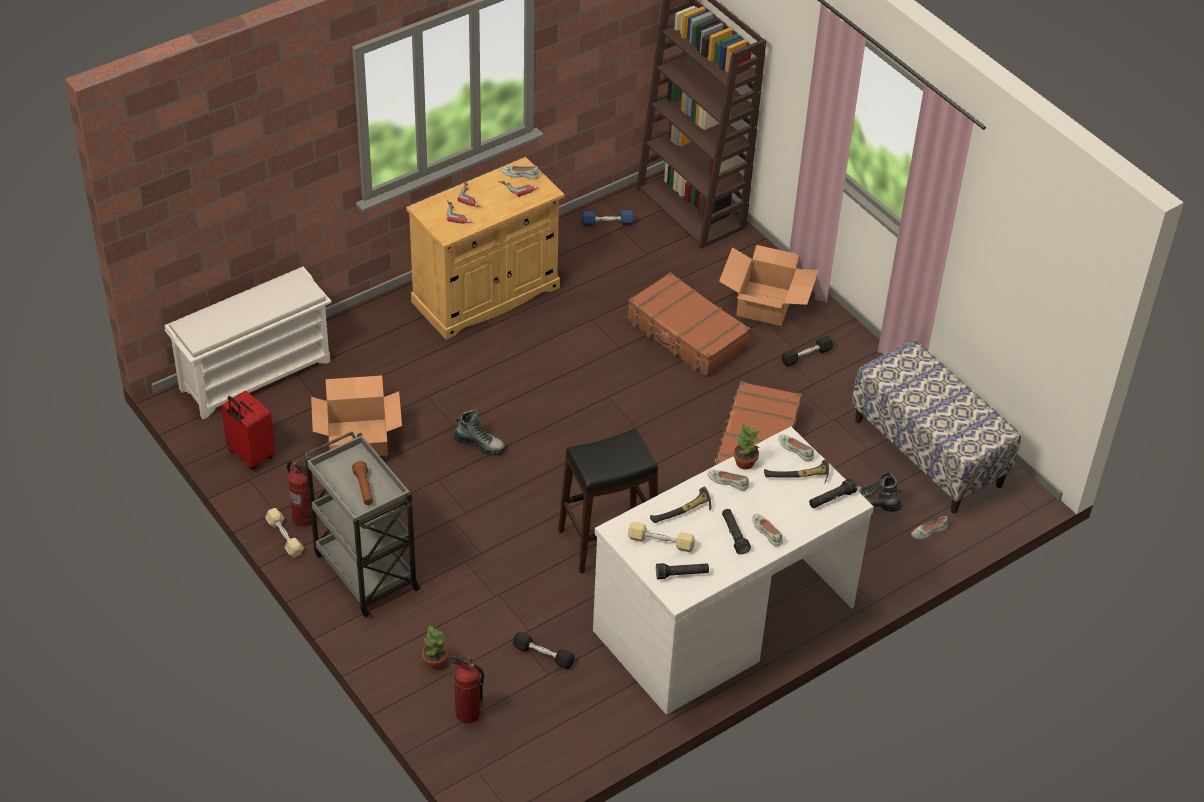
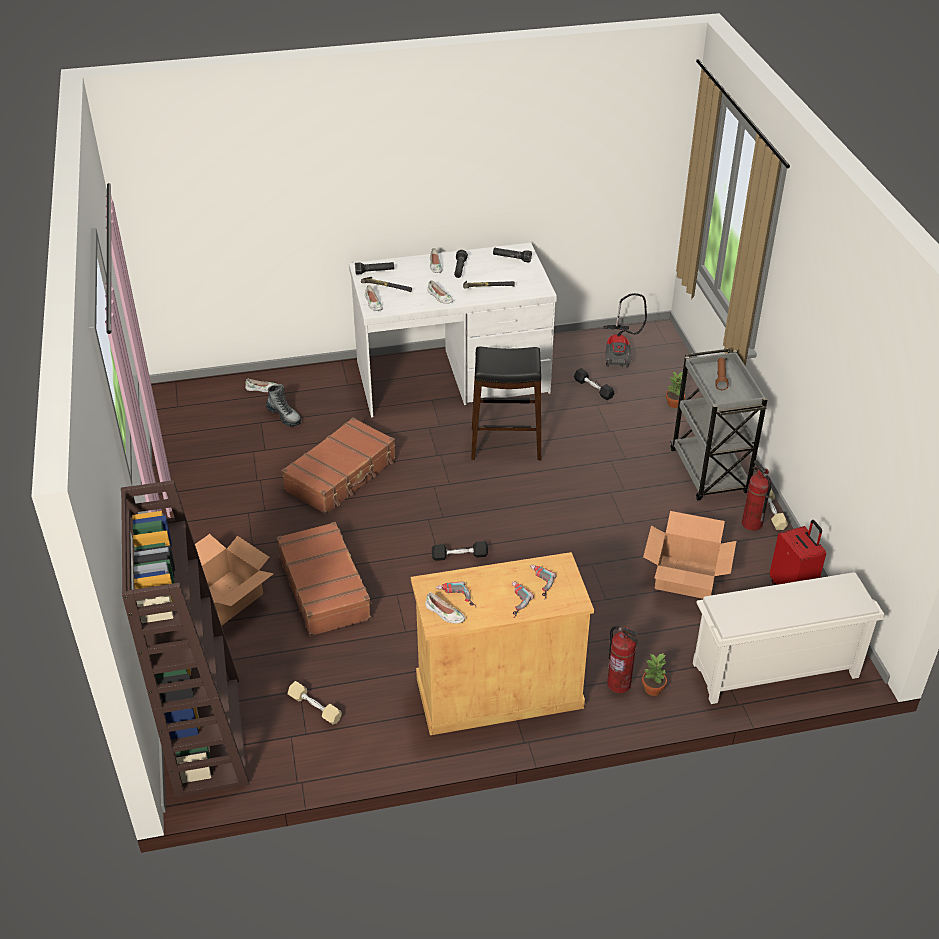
camera: 155 degrees left, 5 degrees down
fire extinguisher [451,654,484,723] -> fire extinguisher moved to [607,626,639,693]
boot [453,410,506,456] -> none
blue dumbbell [582,210,634,226] -> none
beige dumbbell [628,522,695,552] -> beige dumbbell moved to [287,681,342,725]
potted plant [733,422,760,470] -> potted plant moved to [642,654,667,696]
black dumbbell [781,336,833,367] -> black dumbbell moved to [432,541,488,561]
bench [852,340,1021,513] -> none
none -> vacuum cleaner [604,293,647,368]

